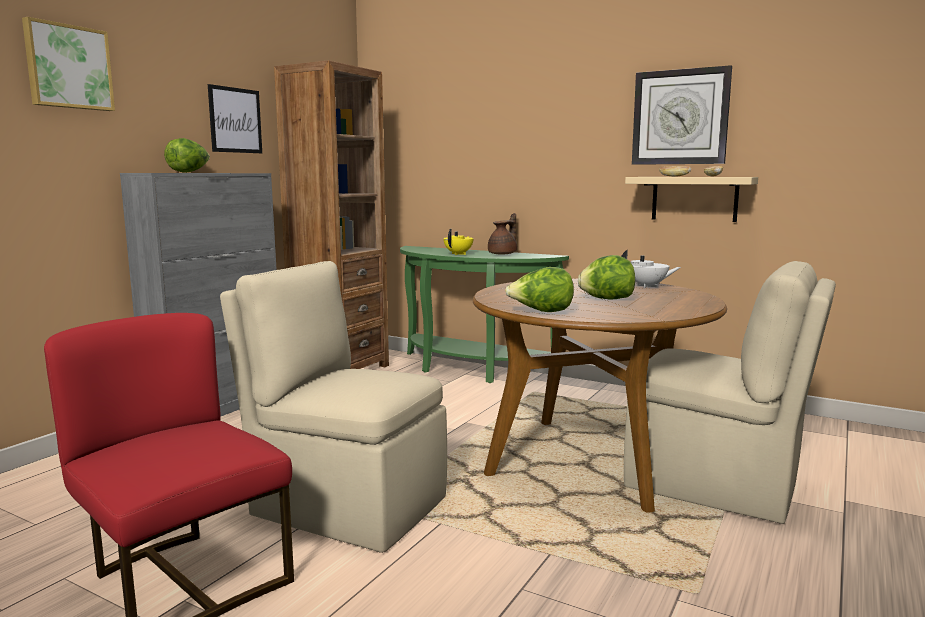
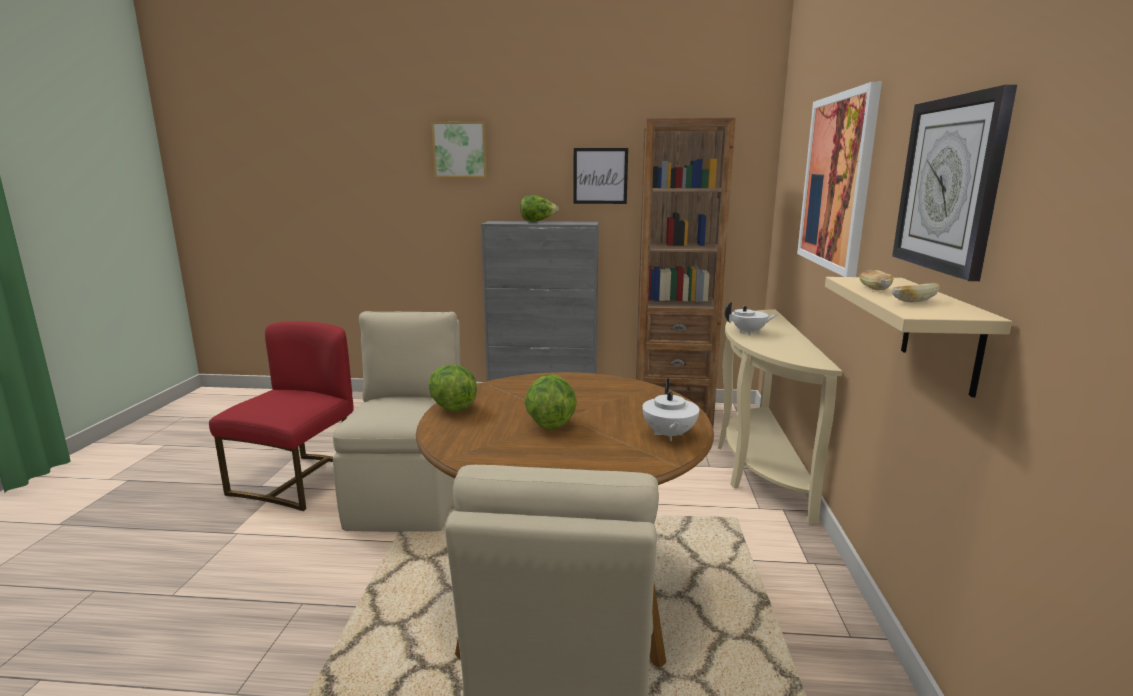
camera: 65 degrees right, 5 degrees up
green console table [400,246,569,383] -> beige console table [718,309,842,525]
yellow teapot [443,229,474,255] -> white teapot [725,302,778,335]
brown teapot [488,213,517,254] -> none
none -> picture [797,82,882,277]

